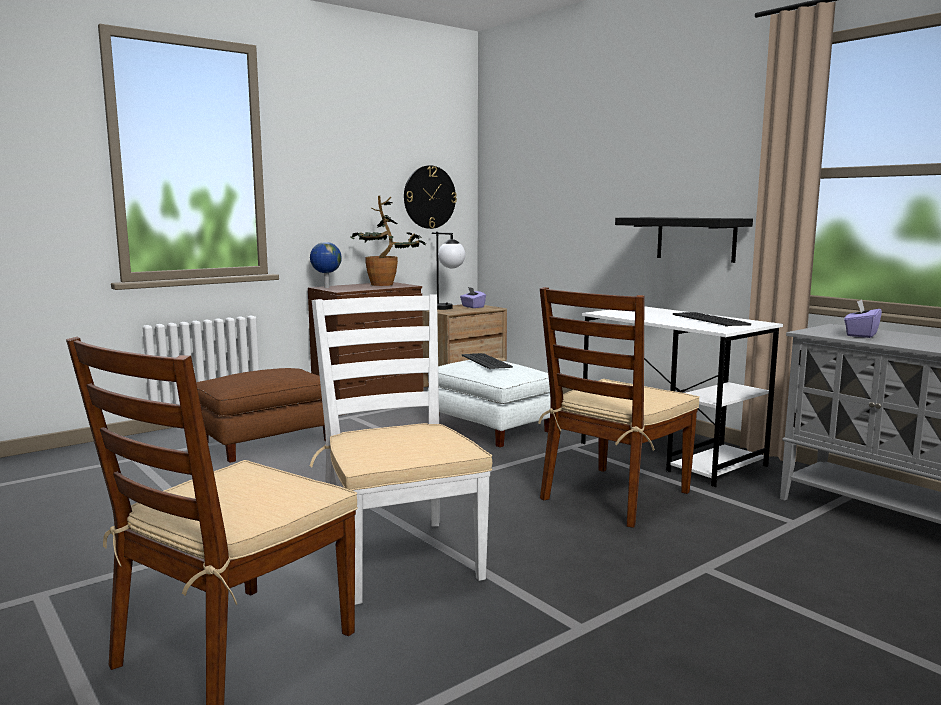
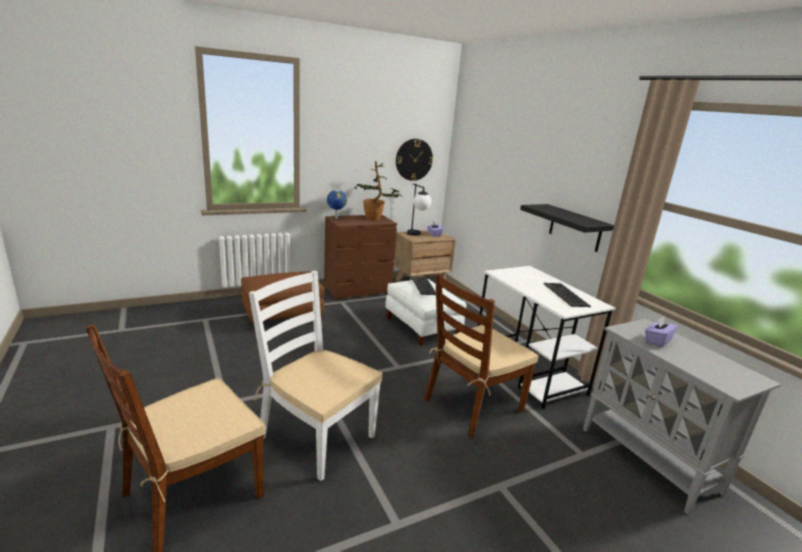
camera: 10 degrees right, 10 degrees up
white chair [310,294,492,605] -> white chair turned 45 degrees counterclockwise [249,271,383,481]

